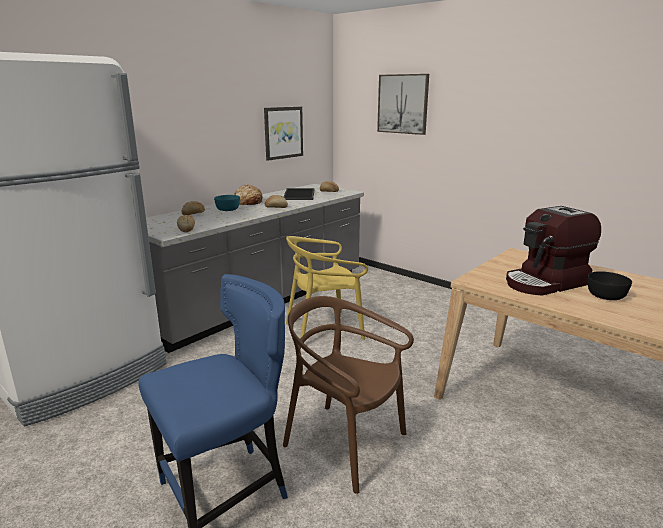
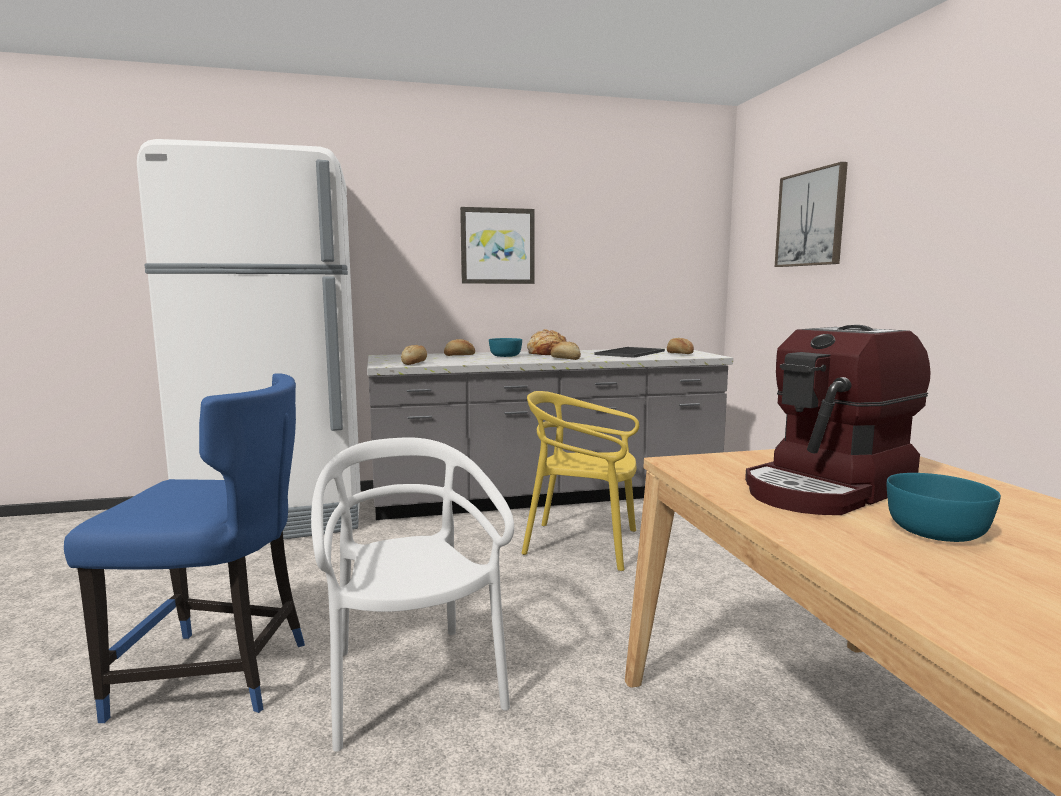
camera: 35 degrees right, 10 degrees down
picture [264,107,303,161] -> picture moved to [460,207,535,284]
brown chair [283,296,414,494] -> white chair [311,437,514,752]
coffee machine [506,206,601,296] -> coffee machine turned 45 degrees counterclockwise [745,325,931,515]
black bowl [588,271,632,300] -> turquoise bowl [887,473,1001,542]

